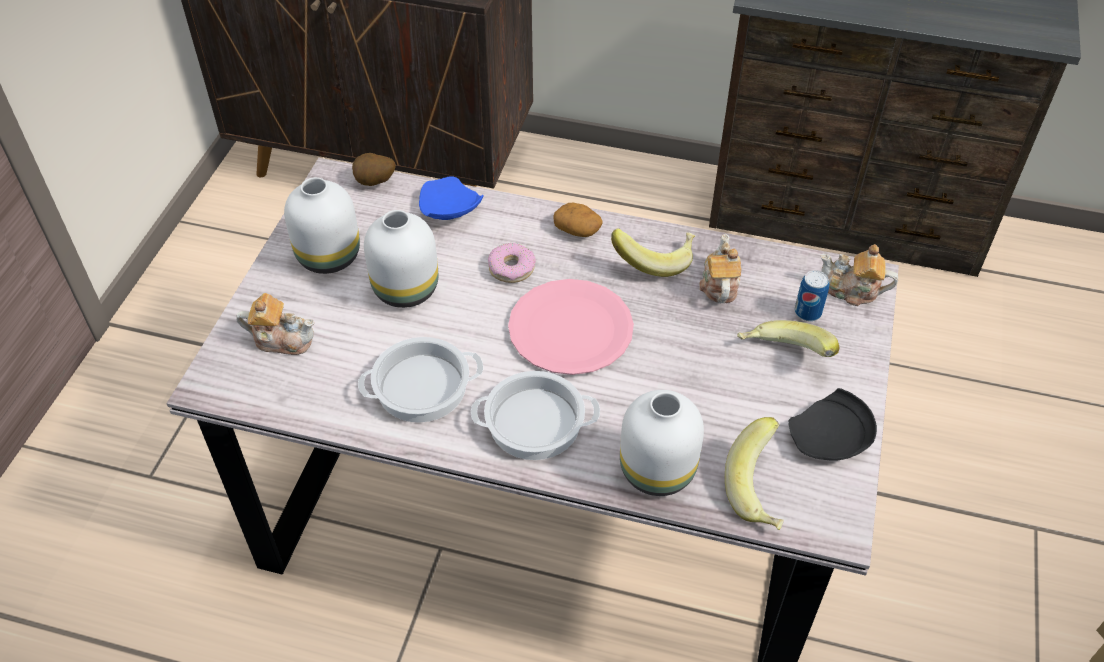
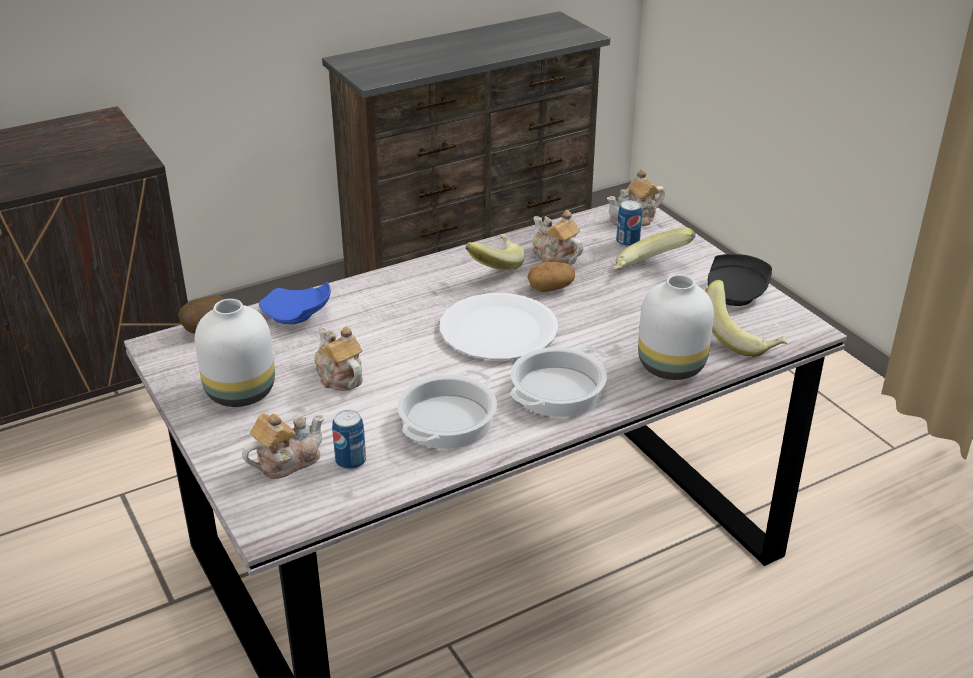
camera: 45 degrees left, 15 degrees down
white vase [364,210,438,308] -> teapot [314,326,363,391]
donut [488,243,536,283] -> none
pink plate [508,279,634,375] -> white plate [440,293,558,360]
potato [553,203,603,237] -> potato moved to [527,261,575,292]
none -> can [332,410,366,470]

